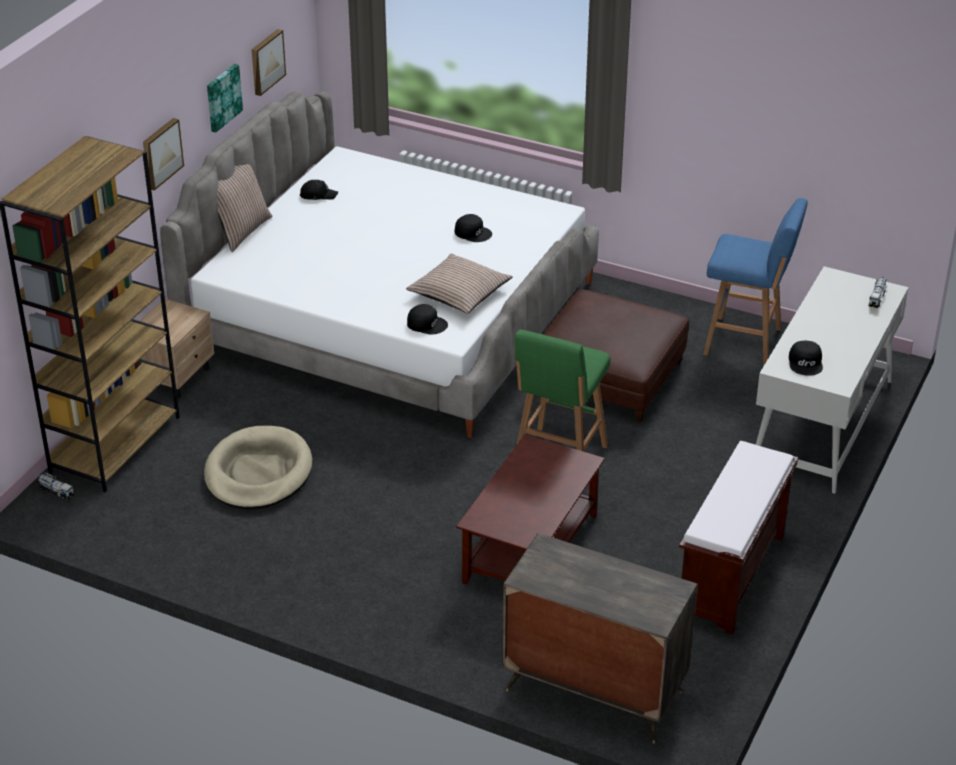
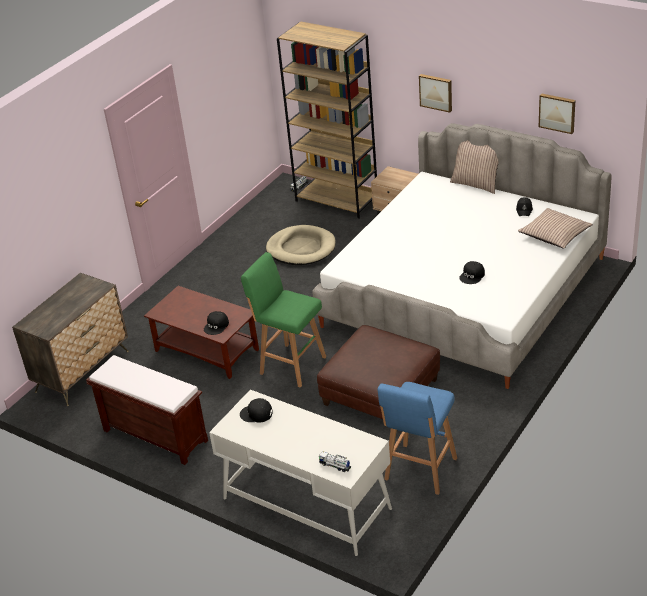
camera: 100 degrees right, 0 degrees up
picture [207,64,243,133] -> none
pillow [406,254,513,314] -> pillow moved to [518,208,593,249]
black cap [407,304,448,334] -> black cap moved to [204,311,229,335]

